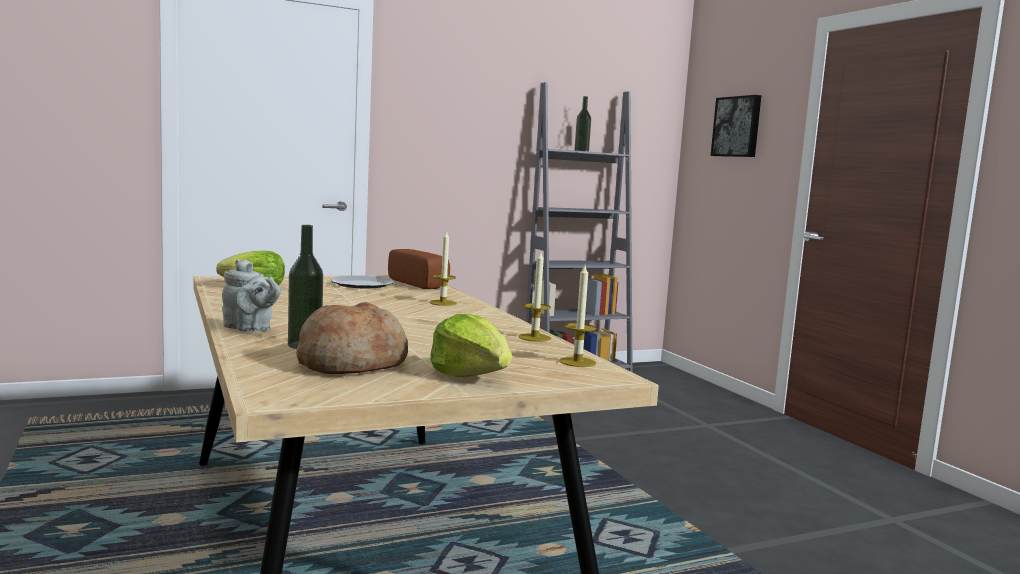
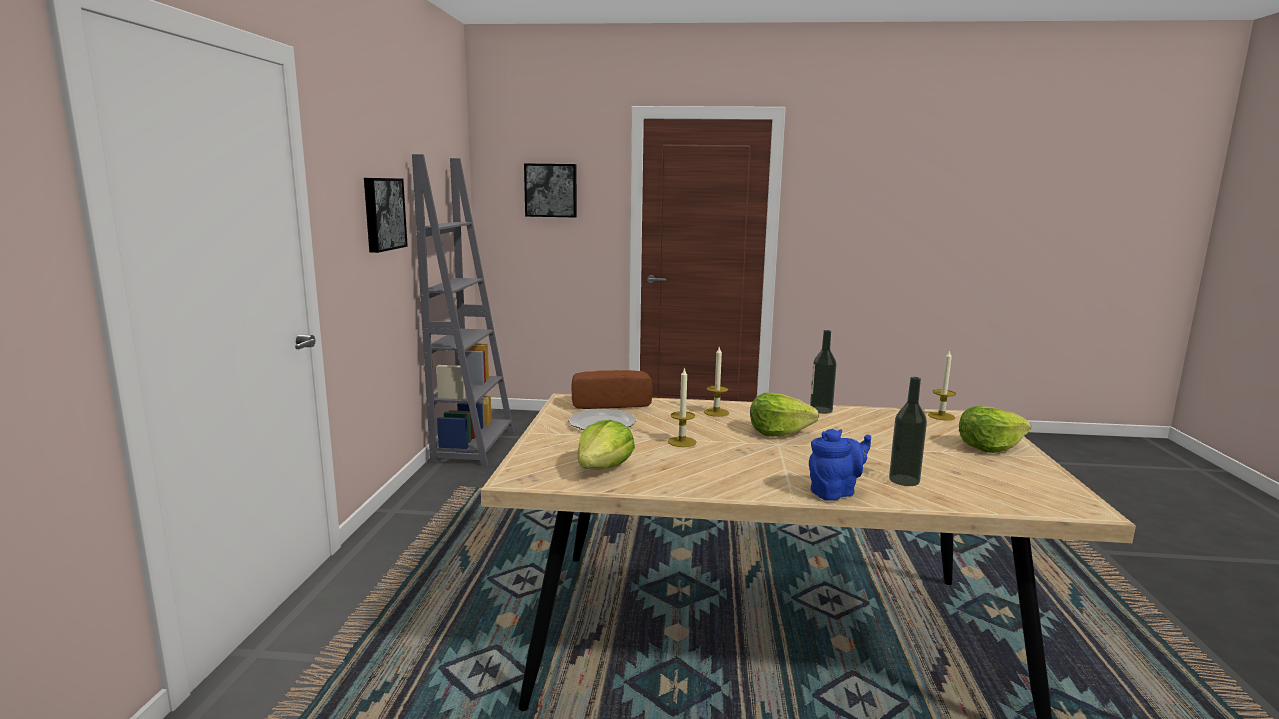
camera: 60 degrees left, 5 degrees up
grey teapot [222,259,281,332] -> blue teapot [809,429,871,501]
bread [296,302,408,374] -> none
candle [519,250,551,342] -> candle moved to [668,367,696,447]
bottle [574,96,591,151] -> bottle moved to [810,330,836,414]
none -> picture [364,178,408,253]
none -> lettuce [750,392,819,437]

